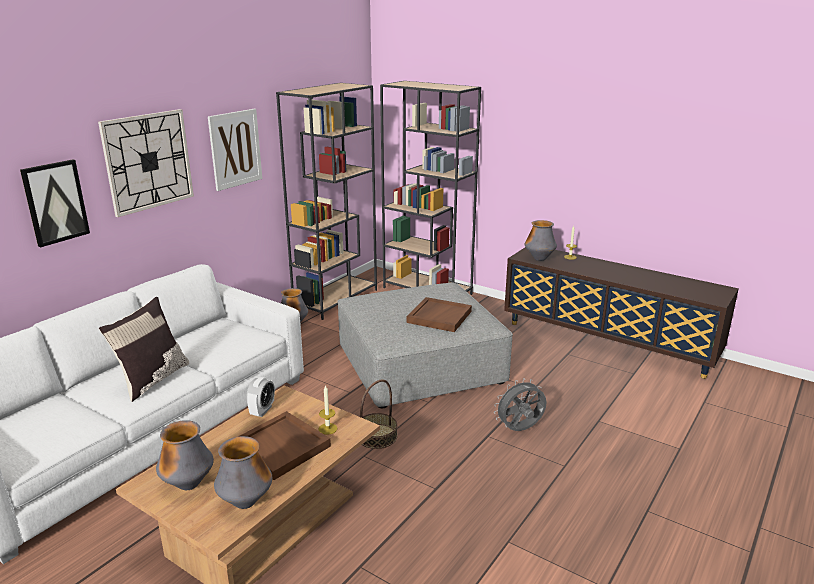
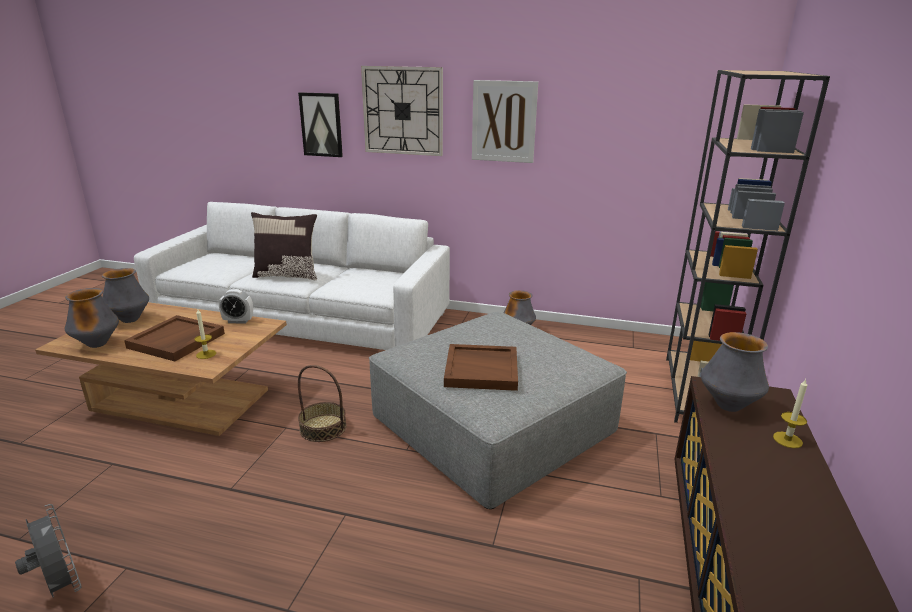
camera: 70 degrees right, 0 degrees up
bookcase [276,83,377,320] -> none
grey fan [494,378,546,431] -> grey fan moved to [15,504,82,598]

